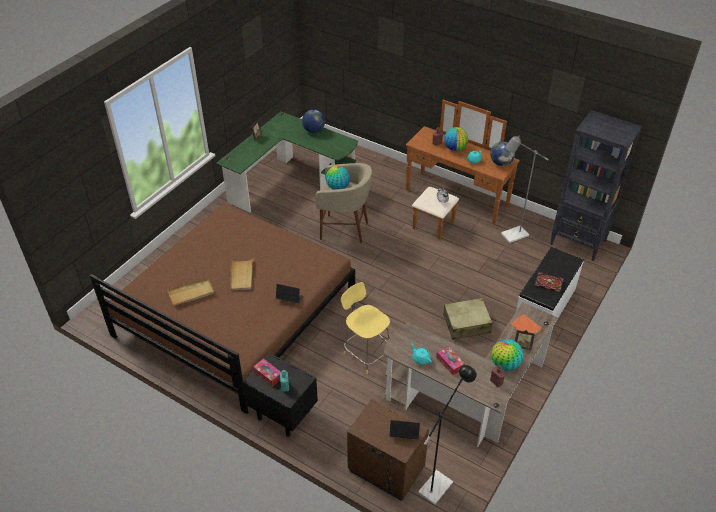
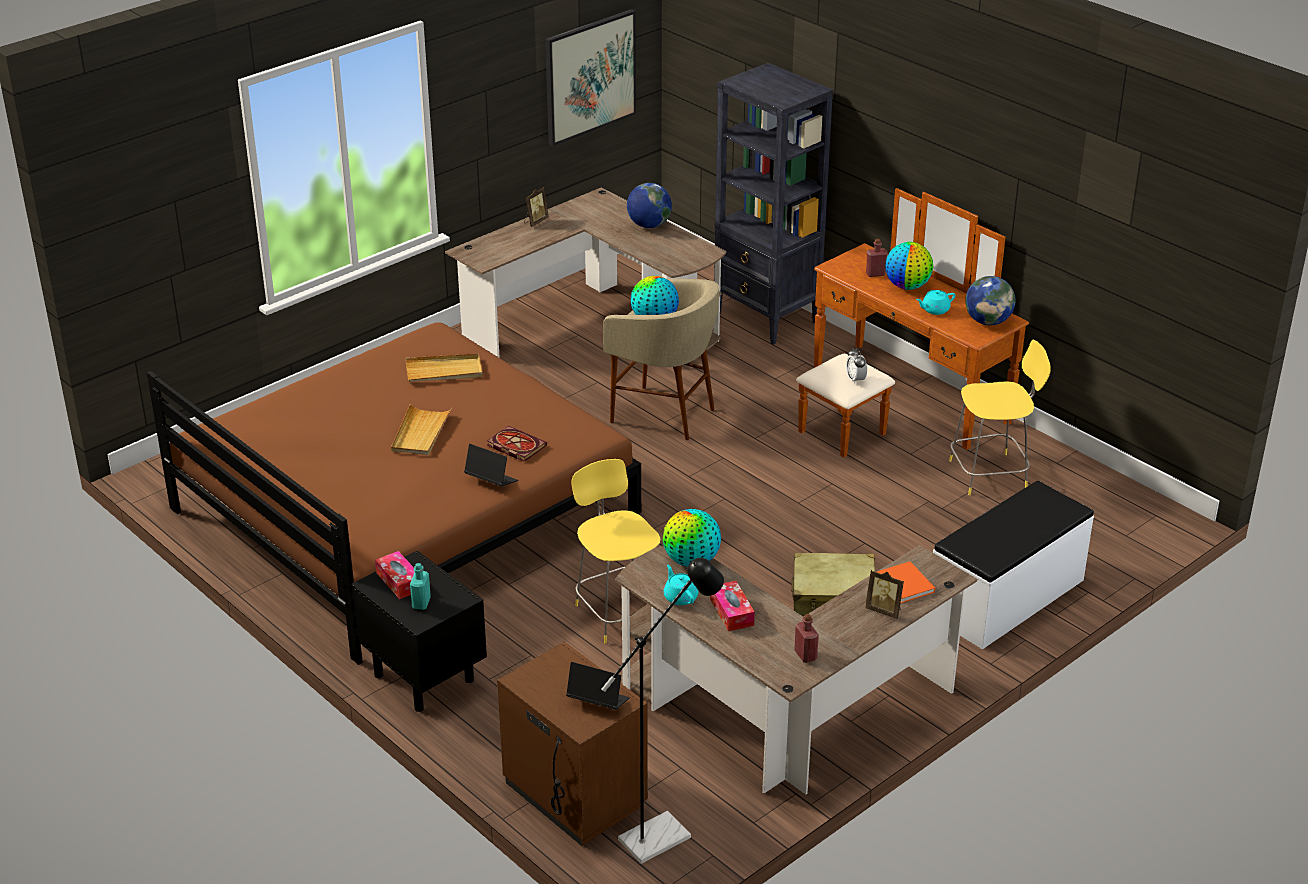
camera: 15 degrees right, 10 degrees down
beige tray [167,278,214,305] -> beige tray moved to [405,354,483,382]
green desk [216,112,358,213] -> brown desk [445,188,726,358]
globe [491,339,523,371] -> globe moved to [663,509,721,567]
grey floor lamp [501,136,549,243] -> yellow stool [949,340,1051,495]
book [534,272,564,292] -> book moved to [487,426,547,462]
black bookcase [550,110,642,261] -> black bookcase moved to [714,63,833,345]
none -> picture [545,9,636,146]

